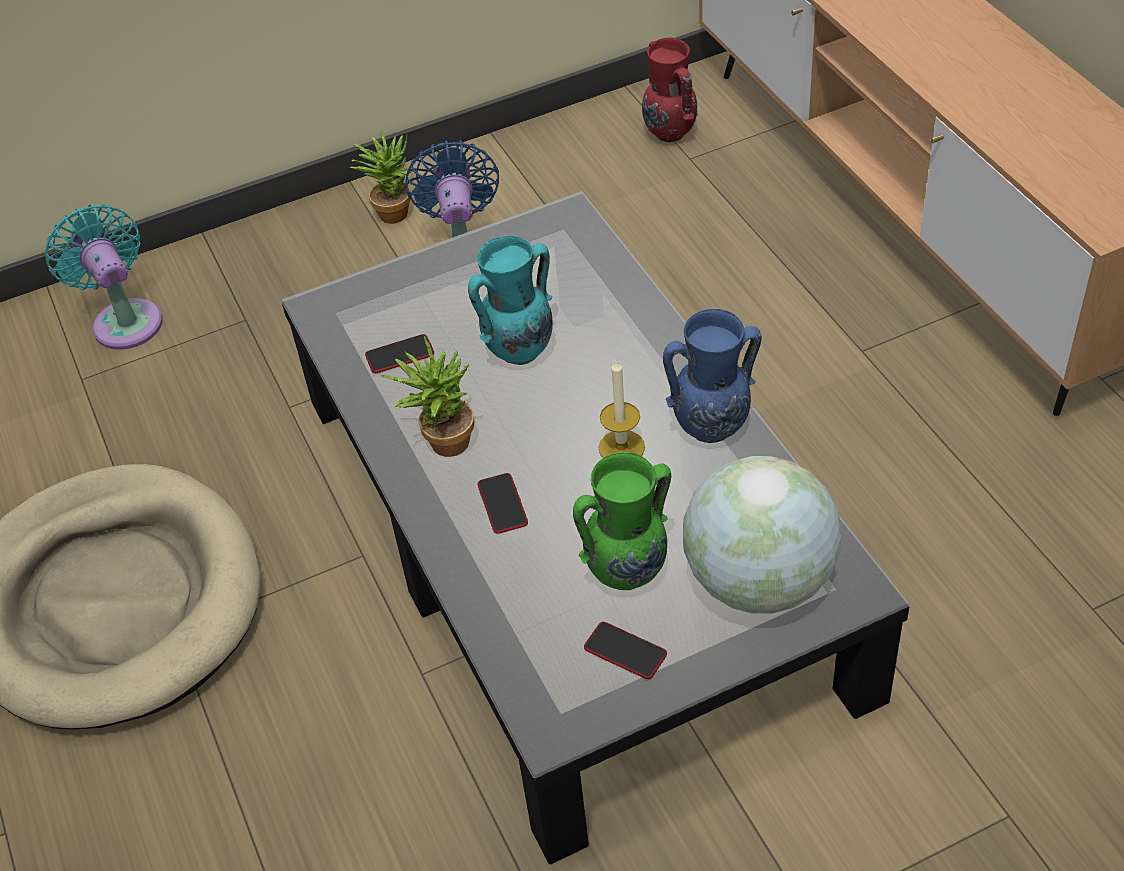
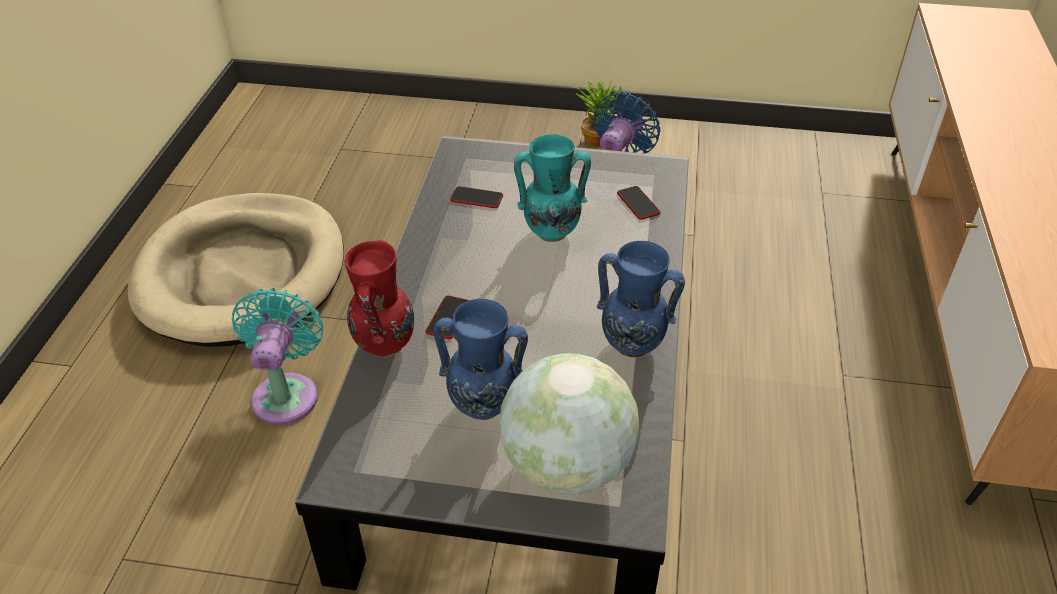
camera: 30 degrees right, 5 degrees down
turquoise fan [45,204,163,350] -> turquoise fan moved to [232,288,323,425]
potted plant [381,336,474,457] -> none
green vase [573,452,671,590] -> blue vase [434,299,528,420]
phone [584,622,667,679] -> phone moved to [617,186,661,220]
candle [598,359,645,458] -> none
red vase [642,38,698,143] -> red vase moved to [345,240,414,357]

